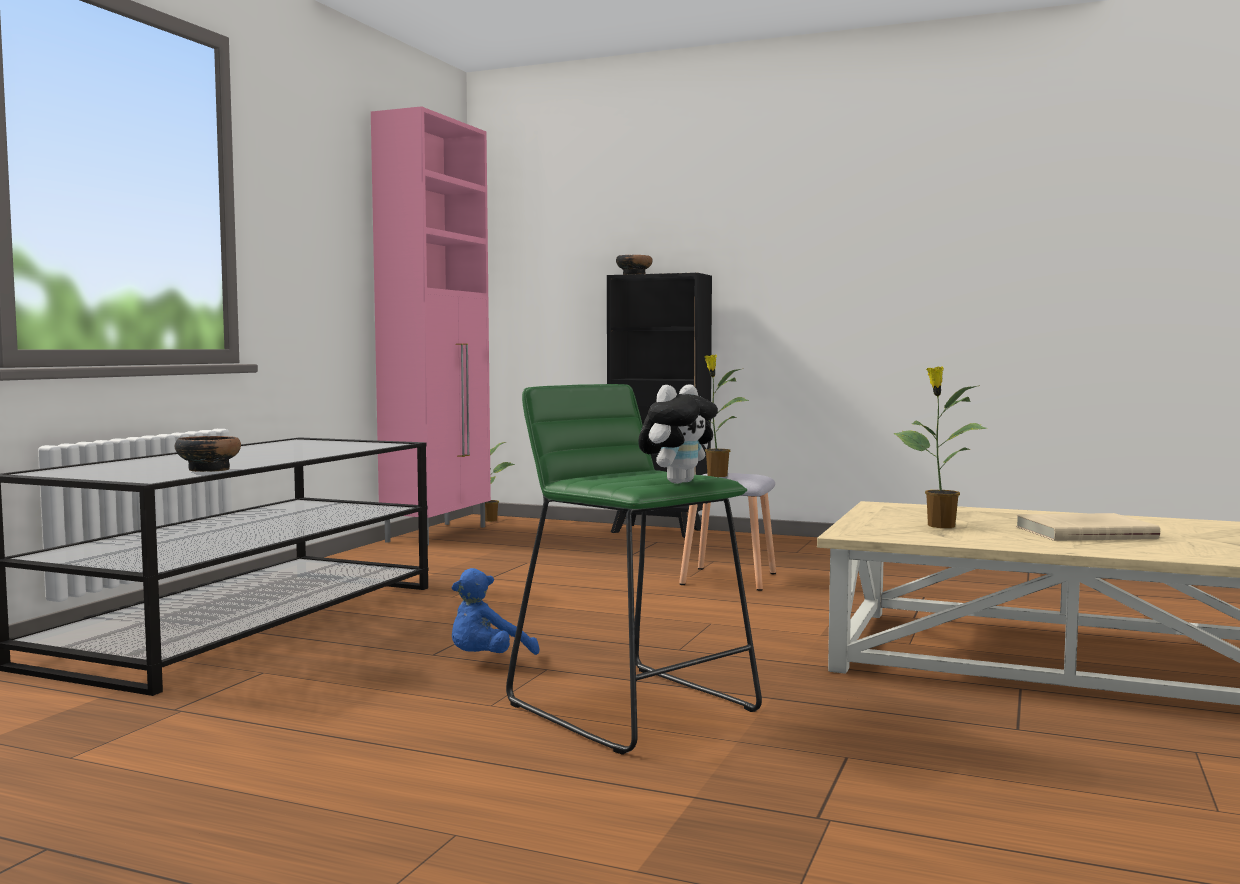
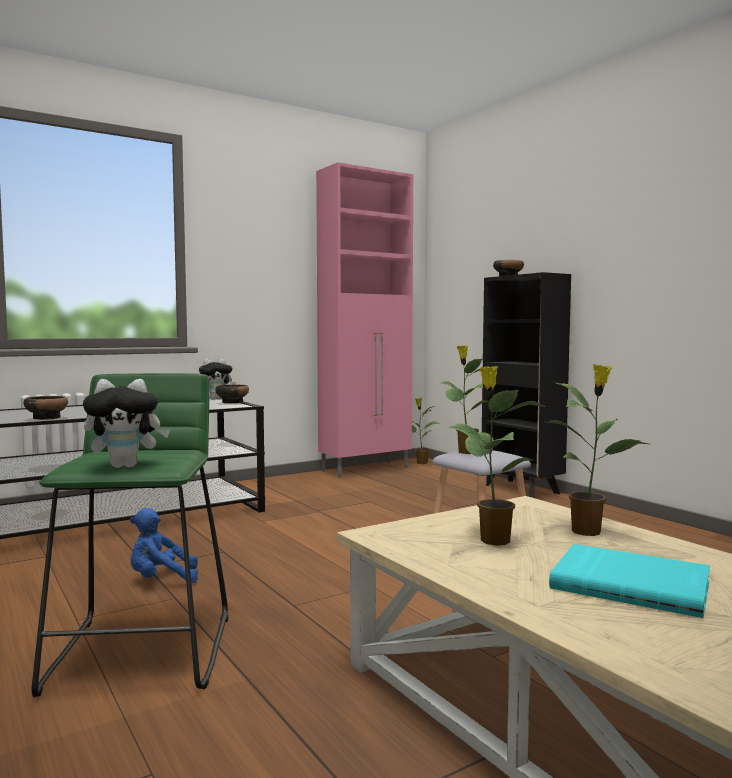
camera: 35 degrees right, 0 degrees up
beige book [1016,513,1160,541] -> turquoise book [549,544,710,618]
none -> plush toy [199,359,236,400]
none -> bowl [215,384,249,404]
none -> potted plant [545,364,649,536]

